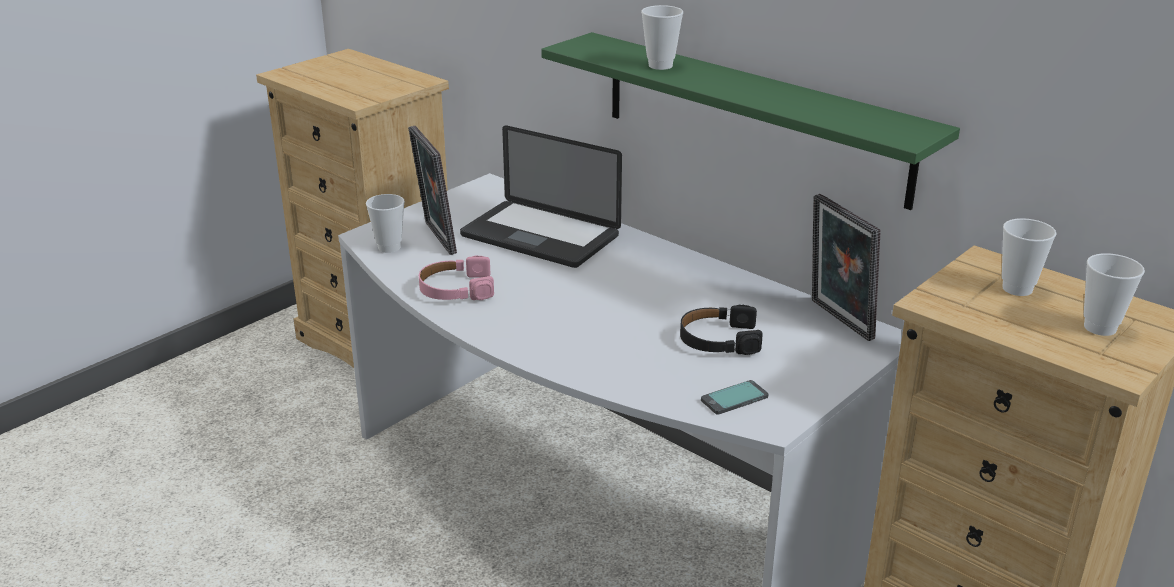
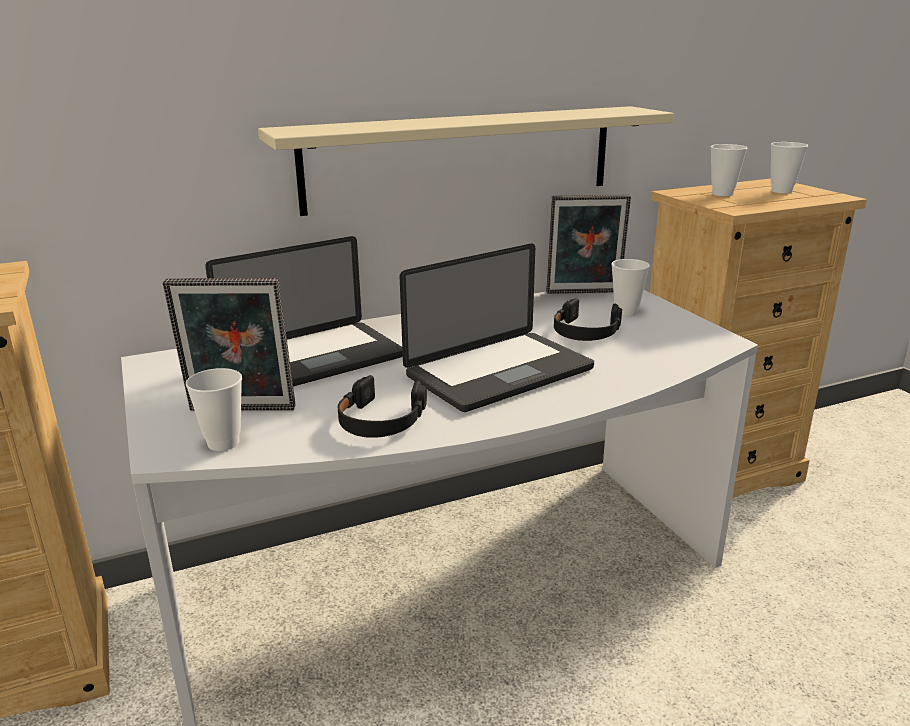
camera: 65 degrees left, 5 degrees down
pink headphones [419,255,494,300] -> black headphones [338,375,427,438]
green shelf [541,32,960,210] -> beige shelf [258,106,674,216]
cup [641,5,683,70] -> cup moved to [611,259,650,315]
phone [701,380,769,415] -> none
none -> laptop [400,244,594,412]

